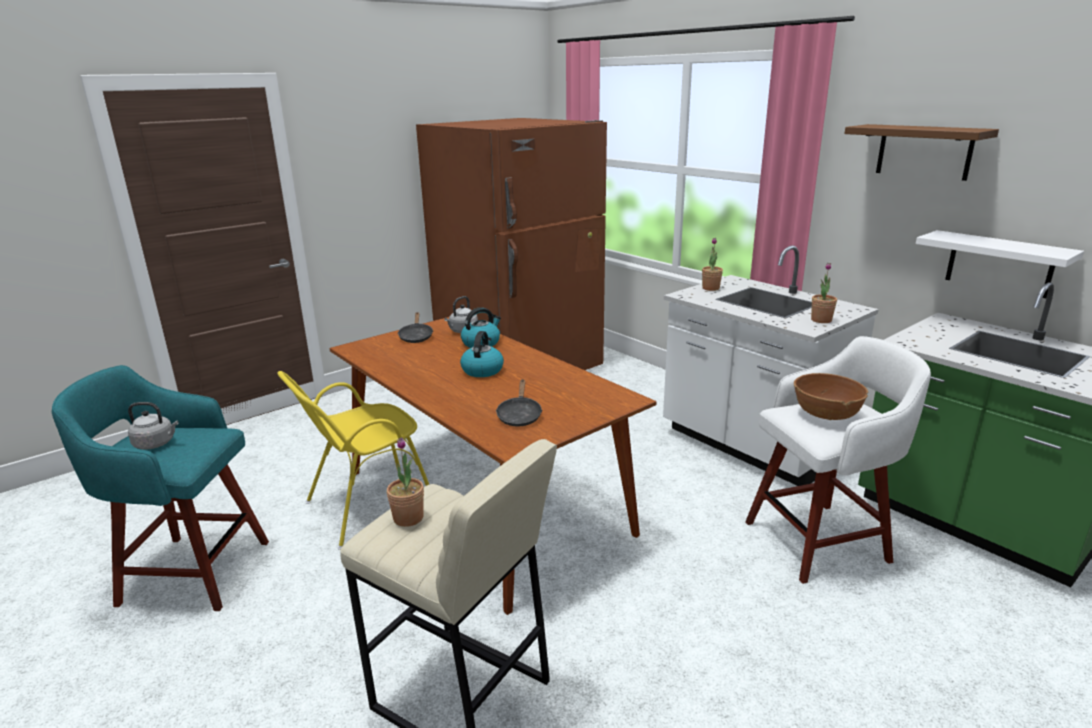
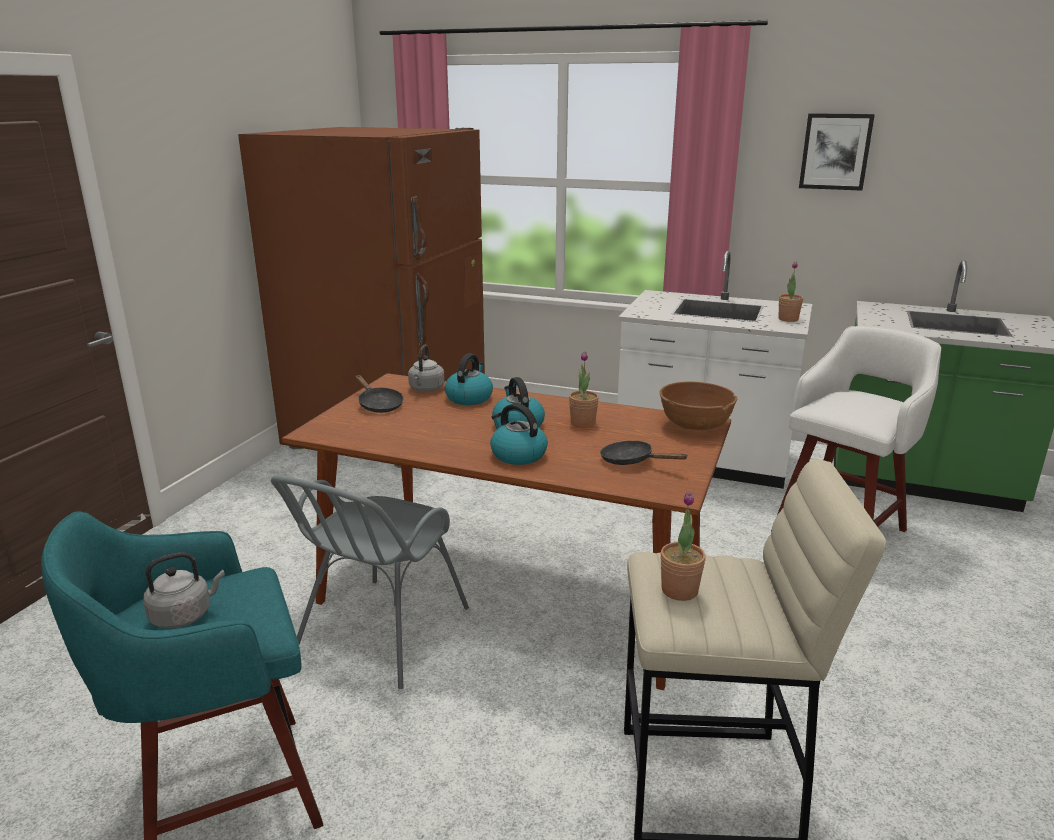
camera: 30 degrees left, 0 degrees up
yellow chair [277,371,429,550] -> grey chair [271,476,471,694]
black frying pan [496,379,542,426] -> black frying pan turned 150 degrees clockwise [600,441,688,465]
potted plant [702,238,723,291] -> potted plant moved to [569,352,599,428]
brown bowl [794,373,868,420] -> brown bowl moved to [659,382,737,430]
brown shelf [844,124,999,181] -> picture [799,113,875,191]
white shelf [916,230,1084,298] -> none
none -> kettle [490,403,548,465]

